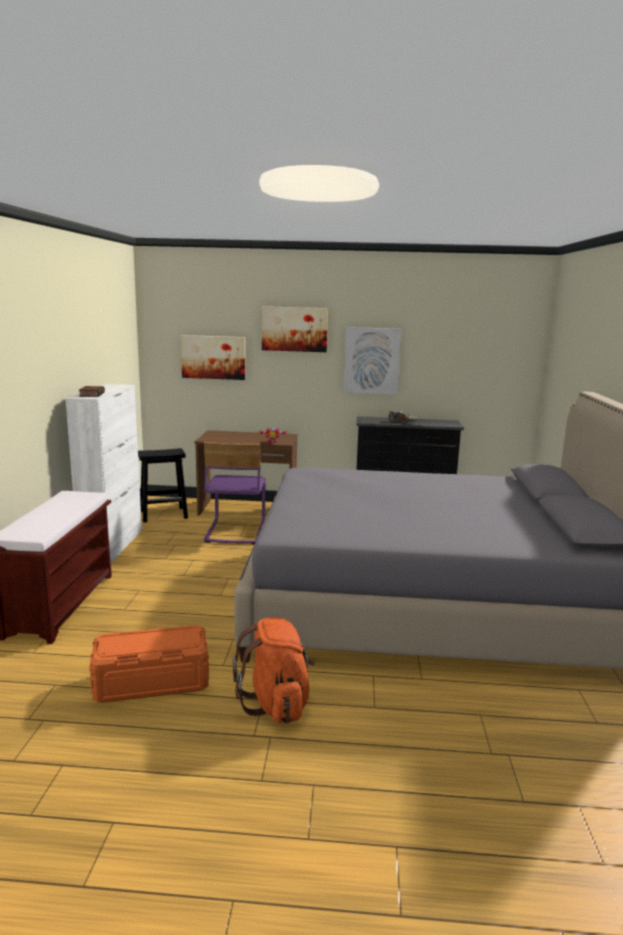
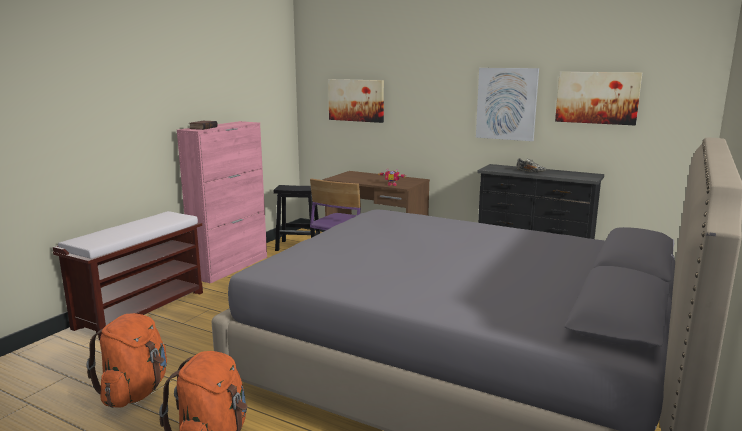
camera: 25 degrees right, 0 degrees up
white cabinet [65,384,142,564] -> pink cabinet [177,121,267,284]
orange storage box [89,625,209,703] -> orange backpack [86,313,167,408]
picture [262,306,328,352] -> picture moved to [555,72,642,125]

